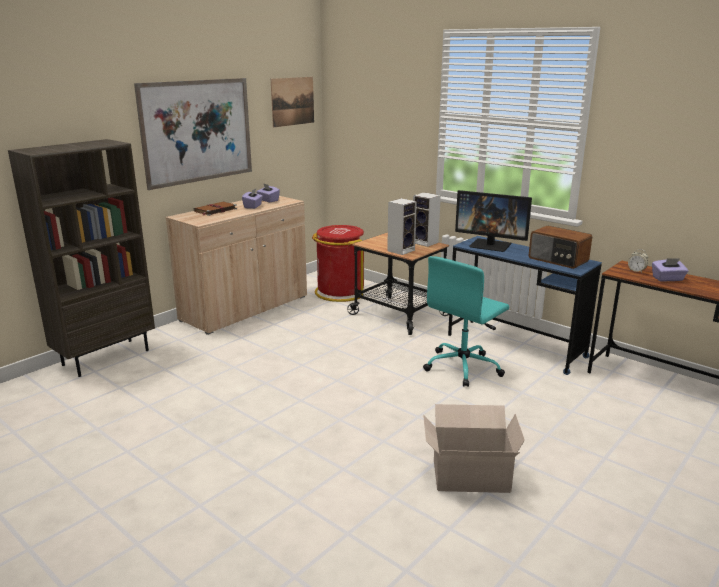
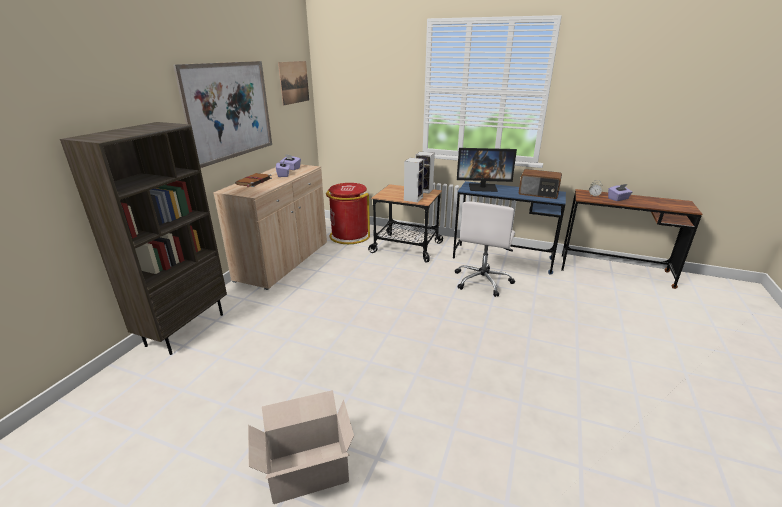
camera: 20 degrees left, 5 degrees up
turquoise office chair [423,256,509,387] -> white office chair [455,202,515,297]
cardboard box [423,404,525,493] -> cardboard box moved to [248,390,354,504]

